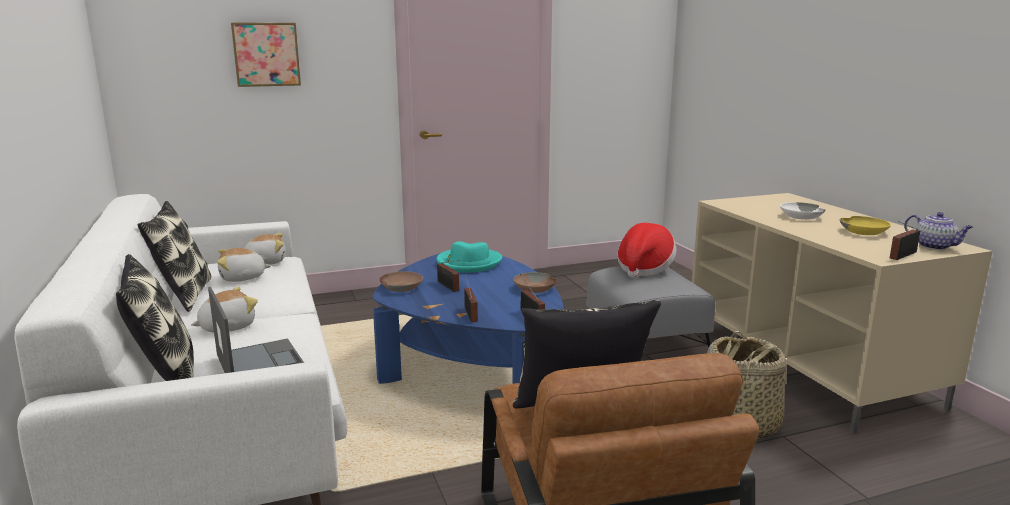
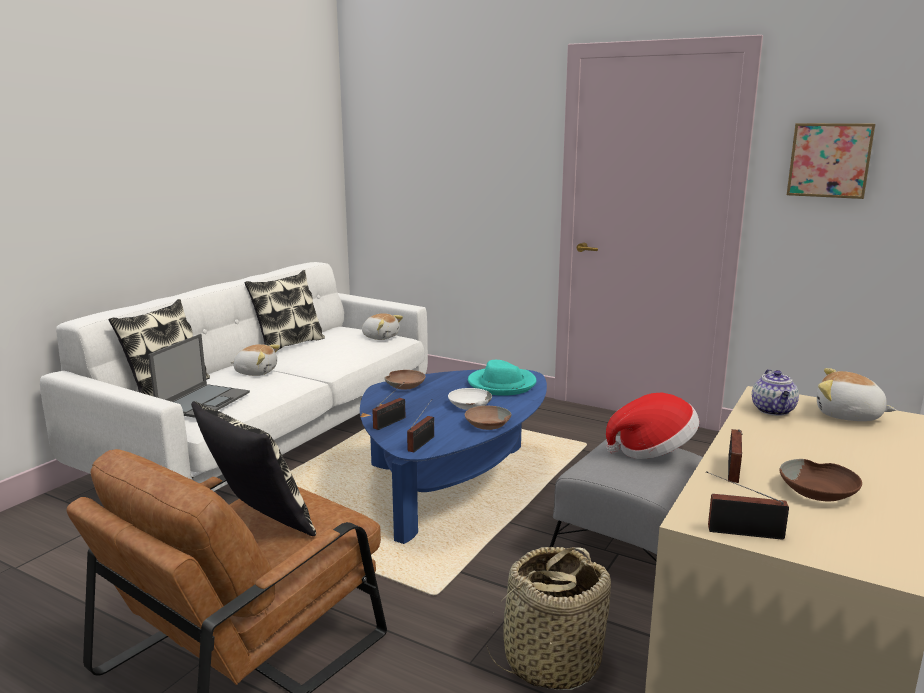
camera: 50 degrees right, 0 degrees up
plush toy [217,248,272,282] -> plush toy moved to [817,368,896,421]
picture [231,22,301,87] -> picture moved to [787,123,875,199]
radio [437,260,459,292] -> radio moved to [728,429,742,483]
white bowl [780,202,825,220] -> white bowl moved to [448,388,492,410]
yellow bowl [840,216,891,235] -> brown bowl [779,459,862,501]
teapot [904,212,973,250] -> teapot moved to [752,369,799,416]

